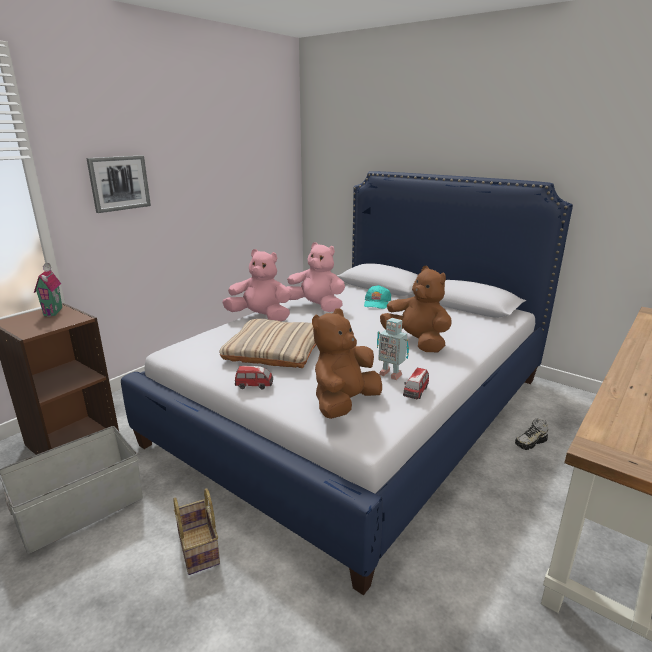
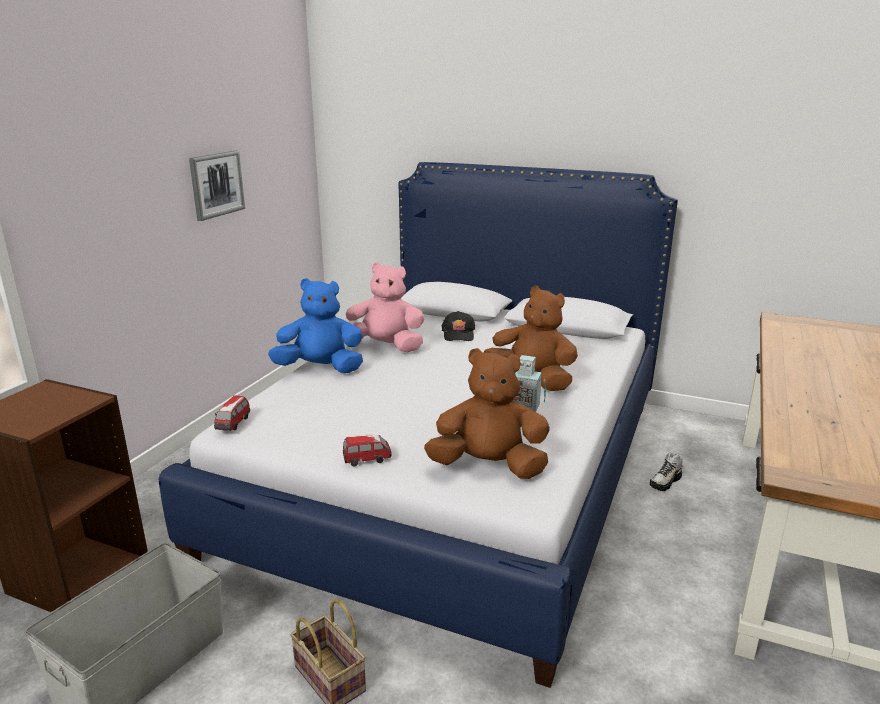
camera: 15 degrees left, 0 degrees up
toy house [34,263,62,317] -> none
picture [86,155,151,213] -> picture moved to [189,151,245,221]
beige pillow [219,319,316,368] -> none
pink plush toy [222,249,291,321] -> blue plush toy [268,278,363,373]
brown plush toy [312,309,382,419] -> brown plush toy turned 75 degrees clockwise [424,348,550,479]
turquoise cap [364,285,391,309] -> black cap [442,311,475,341]
toy car [403,368,429,399] -> toy car moved to [214,395,250,431]

